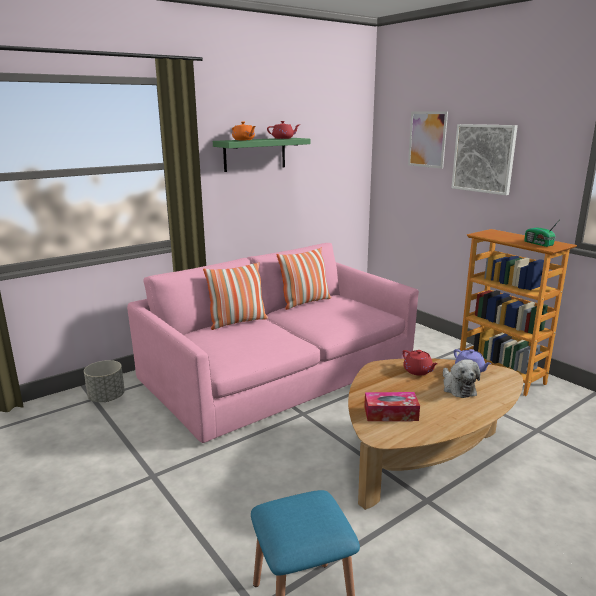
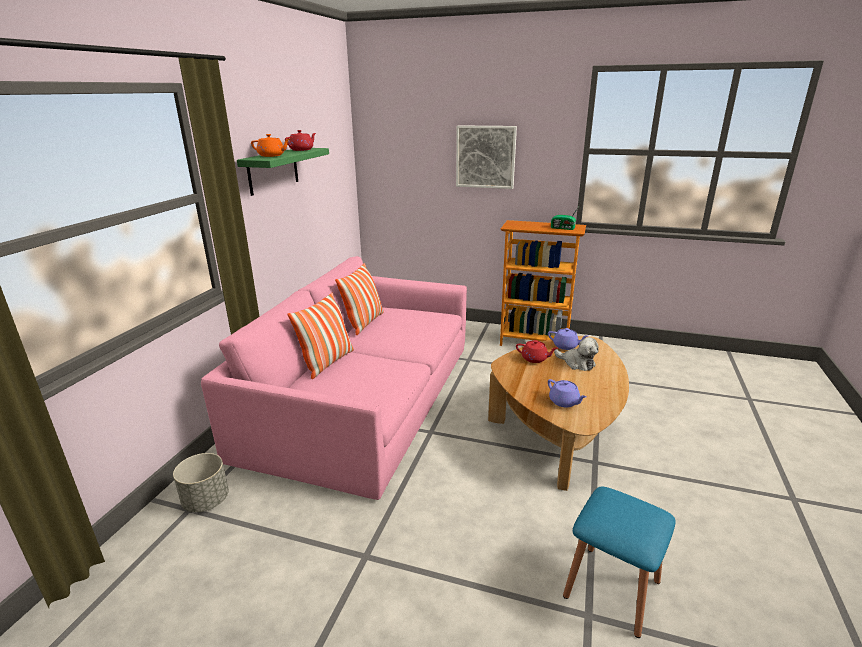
camera: 35 degrees left, 5 degrees up
tissue box [364,392,420,421] -> purple teapot [548,379,587,407]
picture [408,111,448,169] -> none

